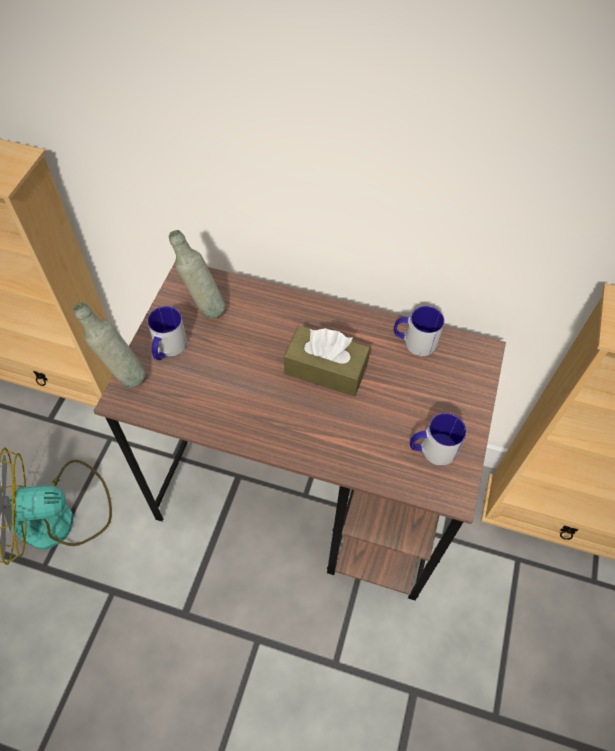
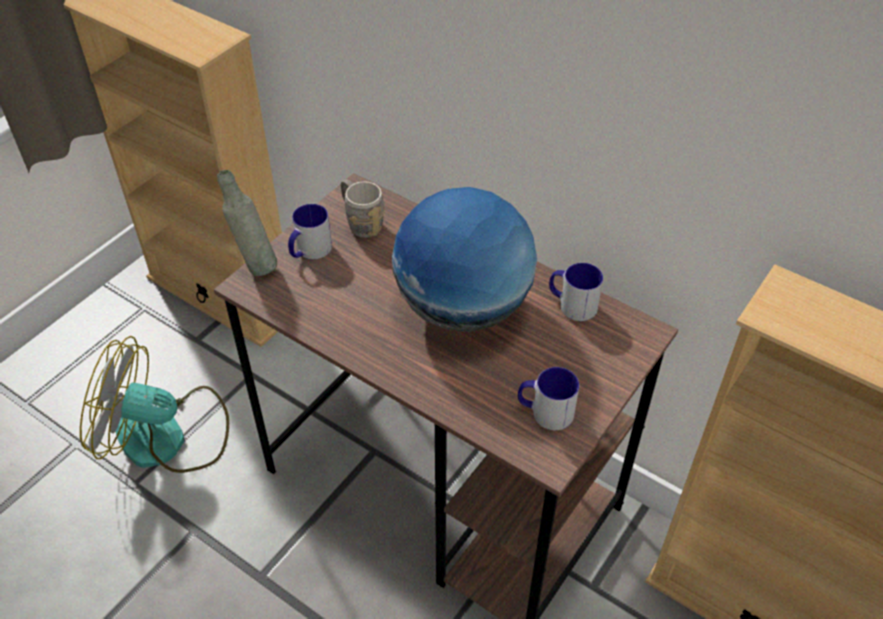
camera: 20 degrees right, 10 degrees down
grey bottle [169,230,226,319] -> grey mug [341,179,385,238]
brown tissue box [284,326,370,397] -> globe [392,187,537,332]

